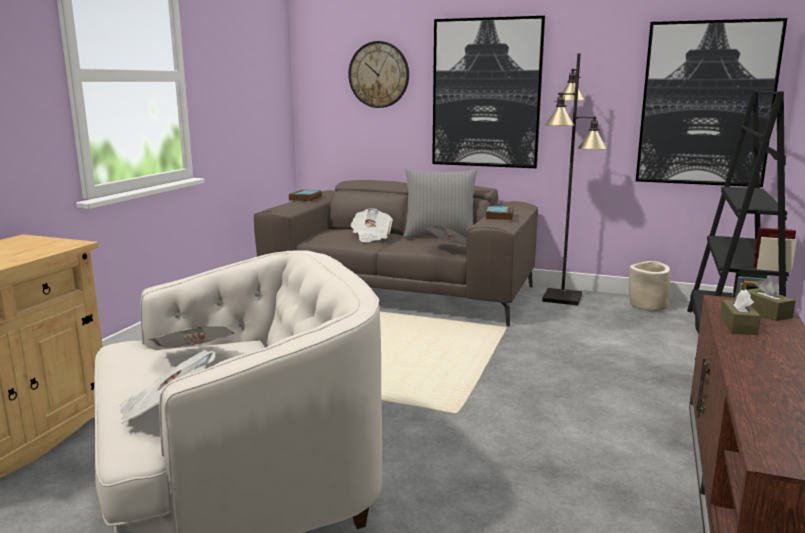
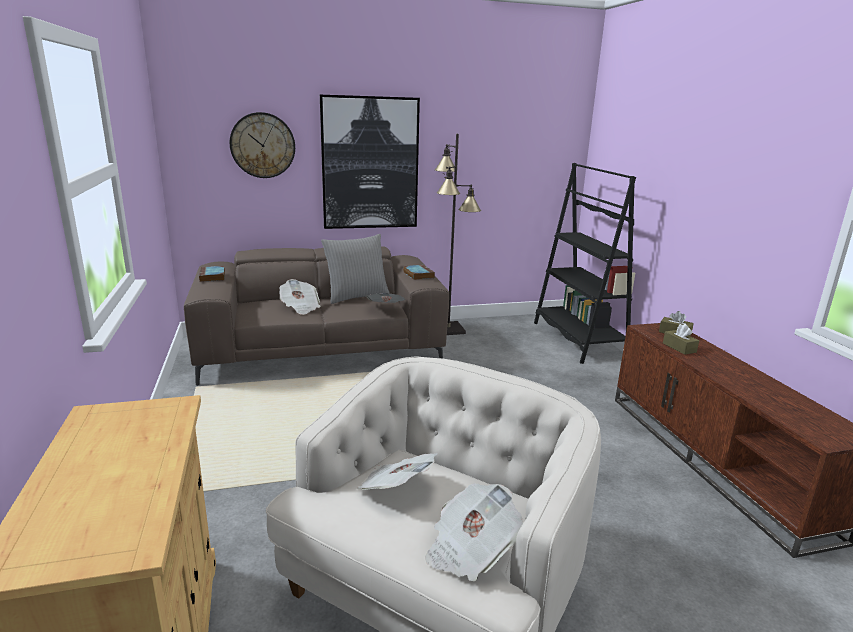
camera: 35 degrees left, 5 degrees up
beige planter [629,261,670,311] -> none
picture [636,18,787,187] -> none

